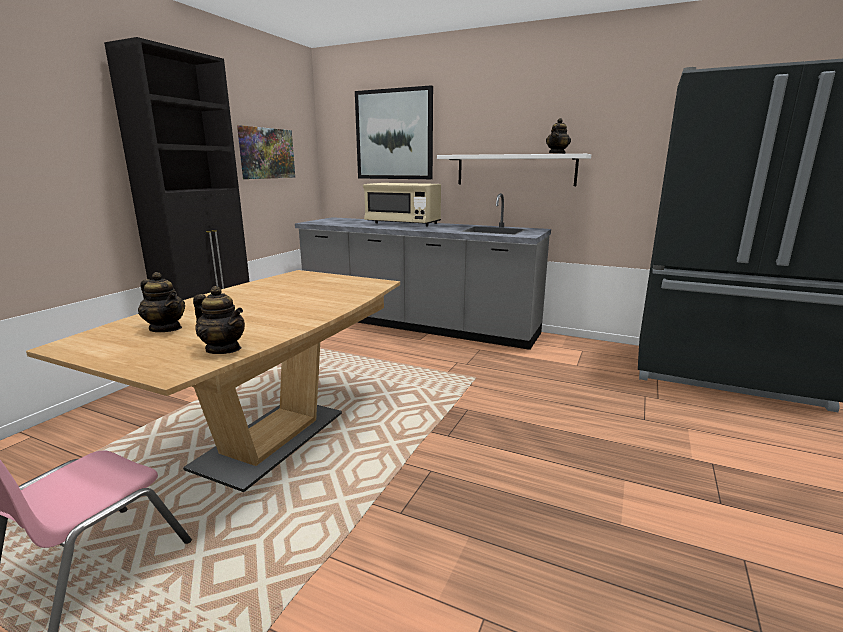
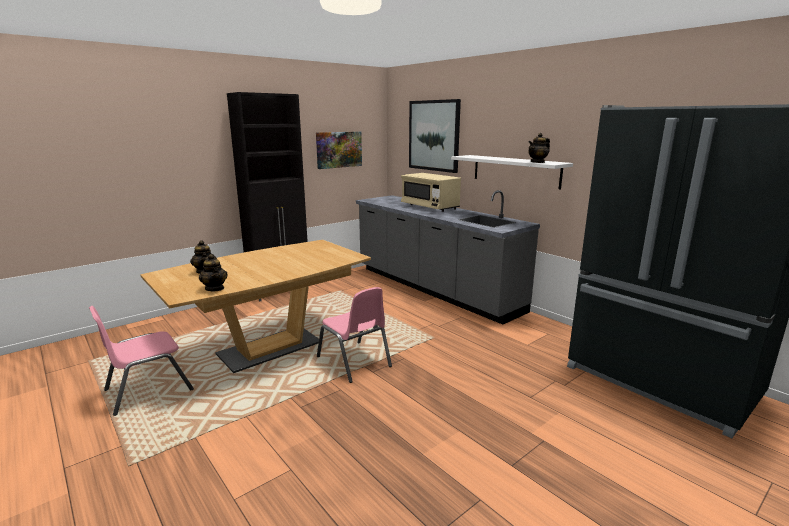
camera: 25 degrees right, 0 degrees up
none -> pink chair [317,287,392,383]

